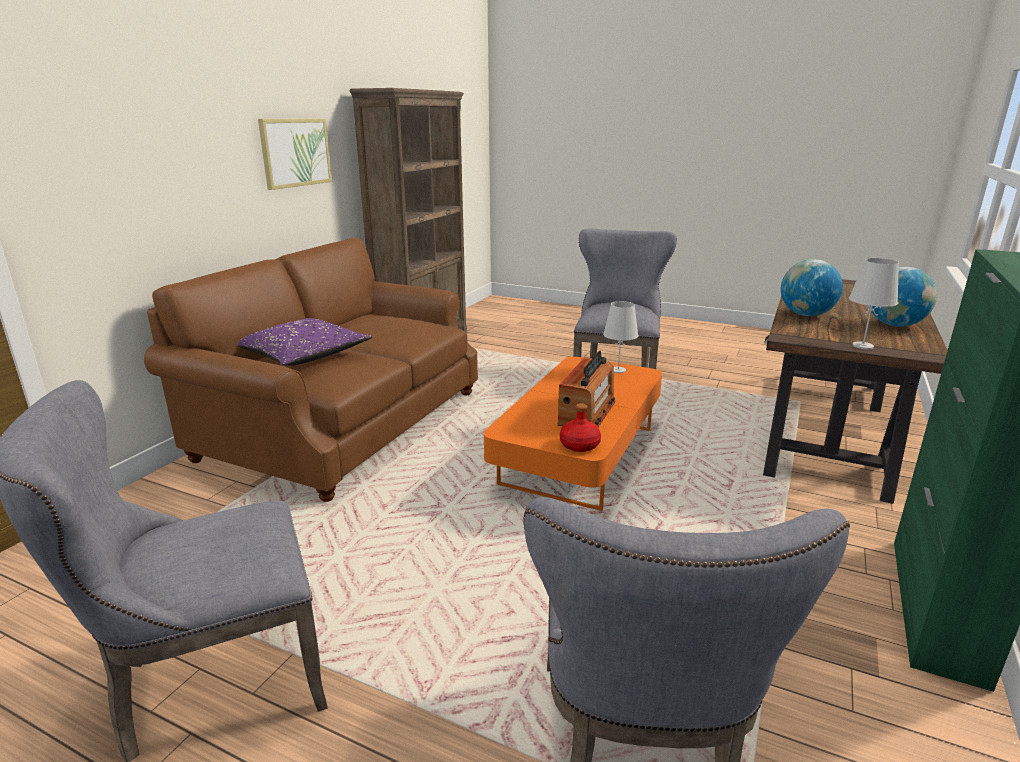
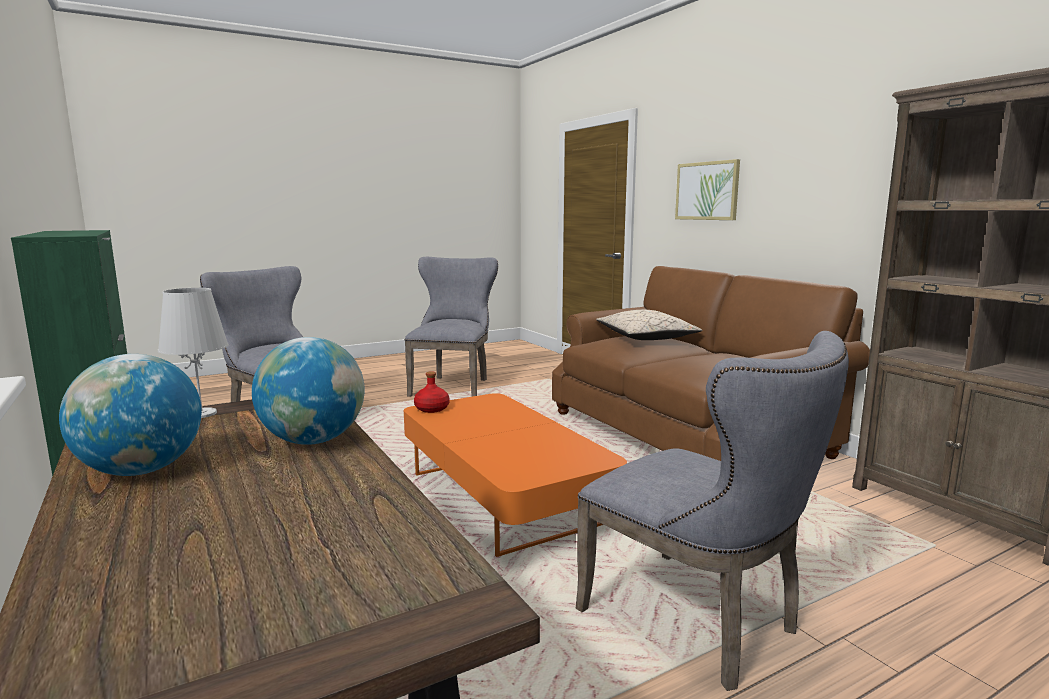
camera: 125 degrees right, 10 degrees down
purple pillow [238,318,372,366] -> beige pillow [596,310,702,340]
picture [258,118,332,190] -> picture moved to [675,159,740,220]
radio [558,351,615,427] -> none
white table lamp [603,301,638,373] -> none

